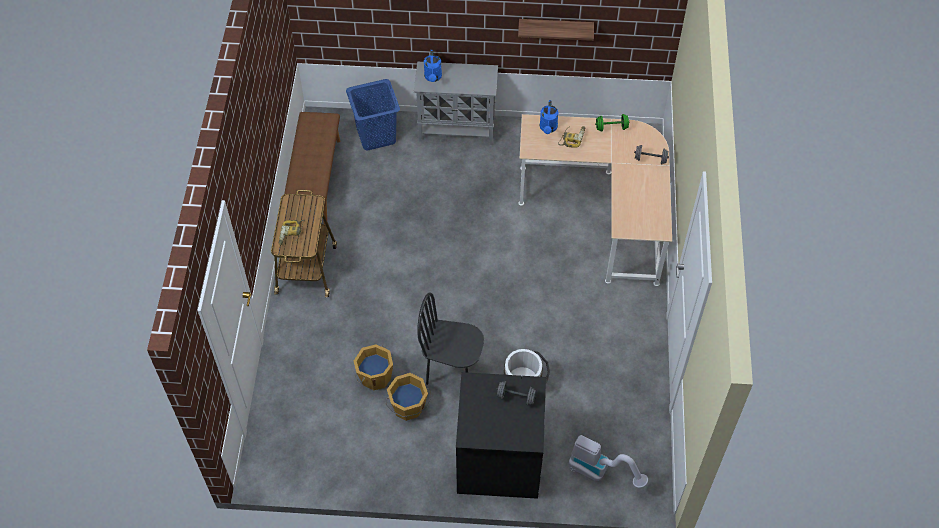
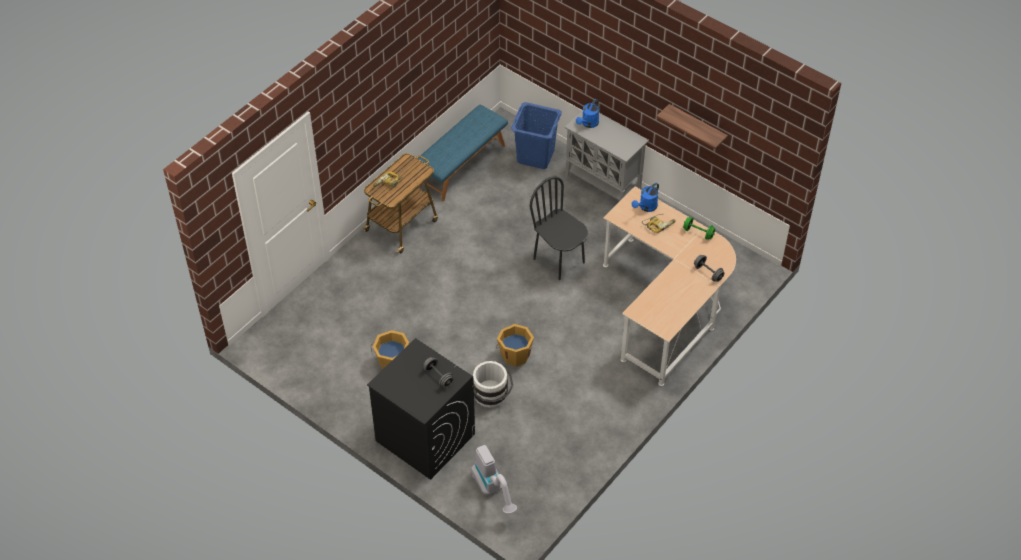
camera: 35 degrees right, 5 degrees down
brown bench [284,112,340,225] -> blue bench [418,105,508,201]
orange bucket [354,344,393,390] -> orange bucket moved to [495,324,534,367]
black chair [417,293,484,385] -> black chair moved to [530,176,588,280]

